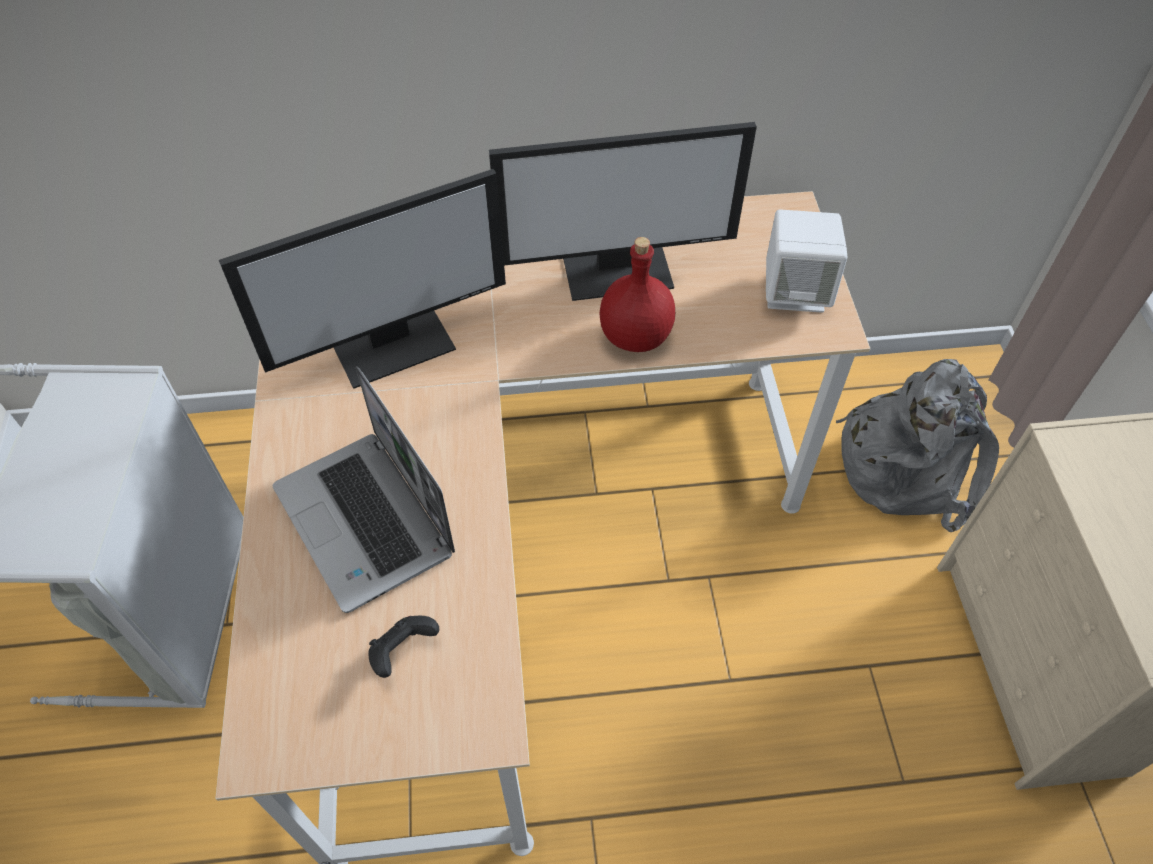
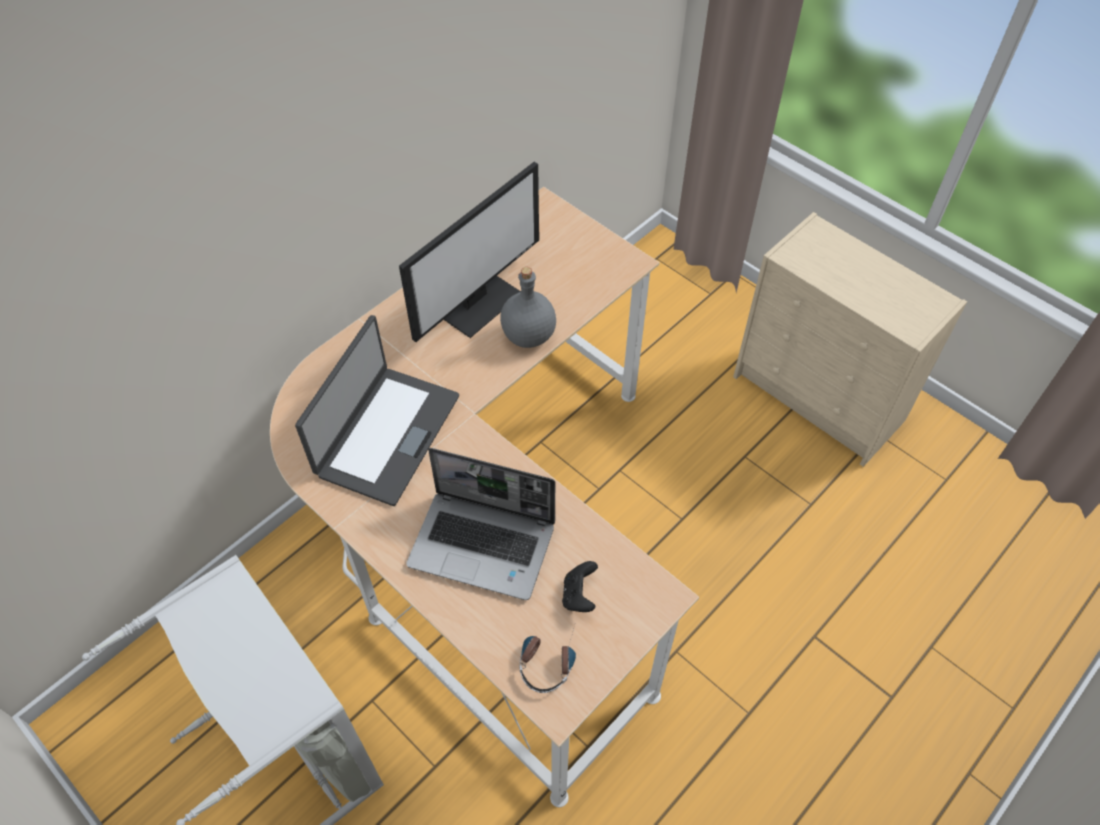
camera: 40 degrees left, 0 degrees up
monitor [219,169,506,389] -> laptop [295,315,459,506]
red bottle [599,237,675,352] -> grey bottle [500,267,556,348]
white speaker [766,209,847,313] -> none
grey backpack [836,359,999,532] -> none
none -> headphones [519,625,576,693]

